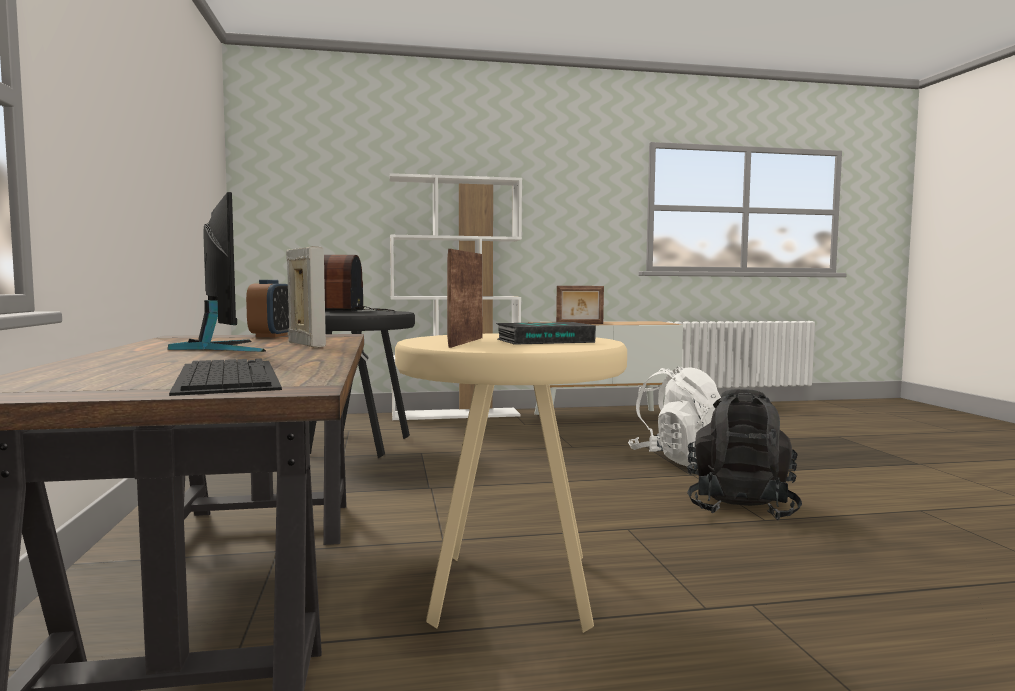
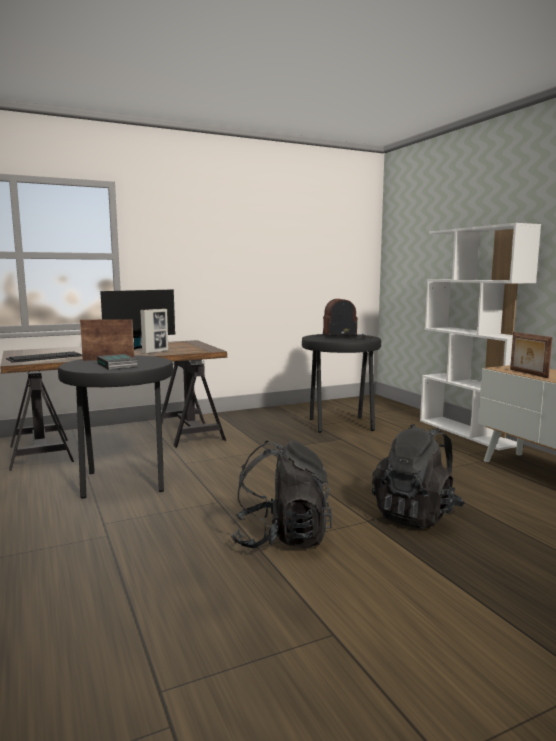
camera: 75 degrees right, 5 degrees up
alarm clock [246,280,289,337] -> none
beige stool [395,334,627,633] -> black stool [58,356,173,499]
white backpack [628,366,721,467] -> black backpack [372,424,465,529]

